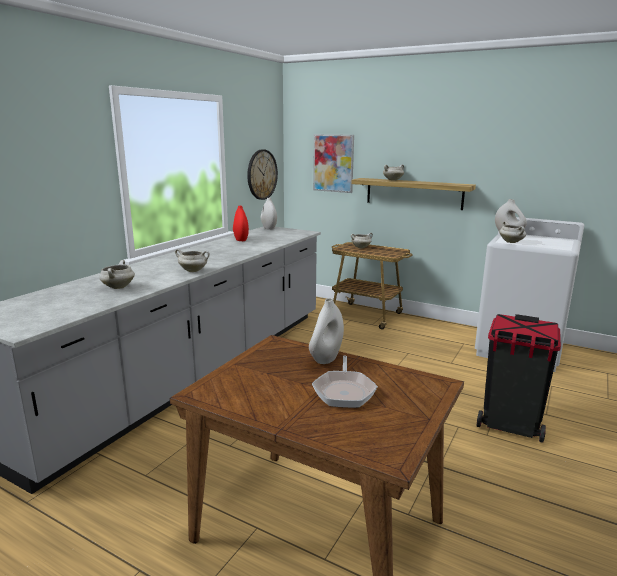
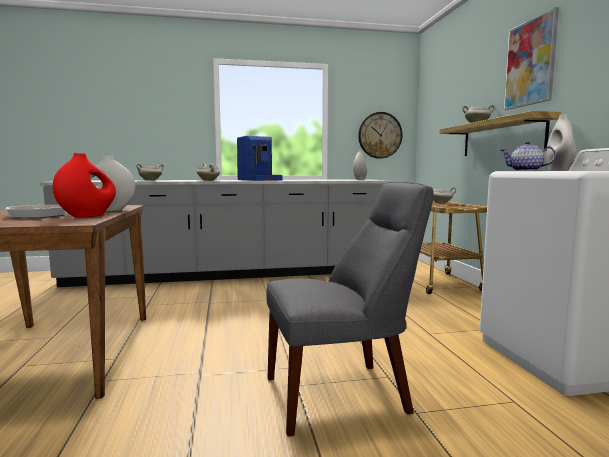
camera: 50 degrees right, 10 degrees down
red vase [233,206,249,241] -> red vase moved to [53,153,116,217]
picture [313,134,354,193] -> picture moved to [503,7,559,110]
black trash can [477,314,561,443] -> grey chair [267,182,434,436]
white cooking pot [499,221,526,243] -> teapot [501,141,556,171]
none -> coffee machine [237,136,282,181]

